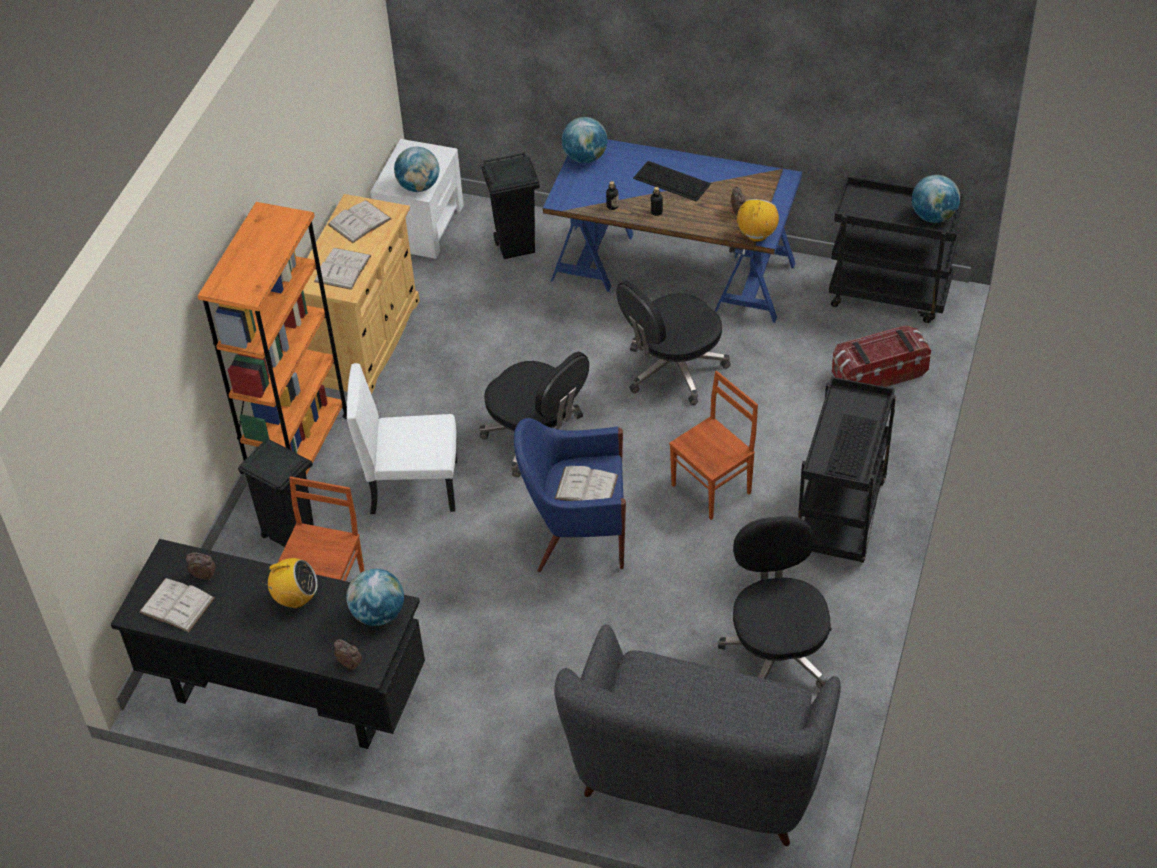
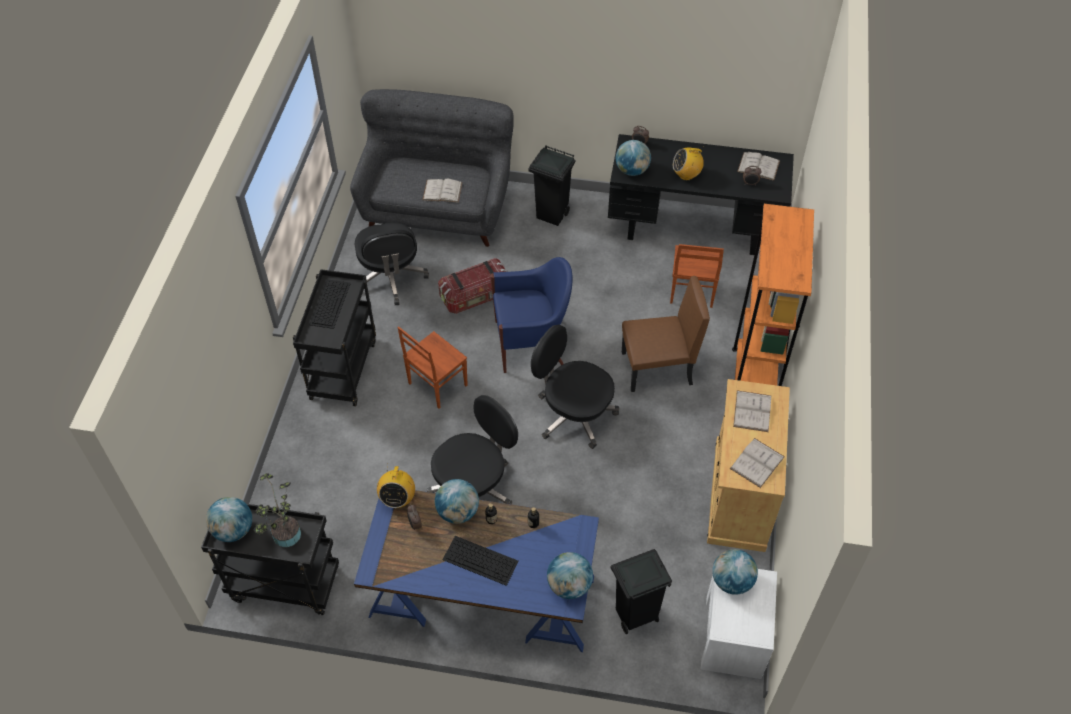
camera: 170 degrees right, 5 degrees up
black trash can [238,439,314,547] -> black trash can moved to [529,145,575,226]
white chair [347,363,457,514] -> brown chair [622,276,710,392]
white book [555,466,618,501] -> white book moved to [422,179,462,203]
storage box [832,325,931,387] -> storage box moved to [438,258,508,314]
none -> potted plant [253,473,301,547]
none -> globe [435,479,479,524]

